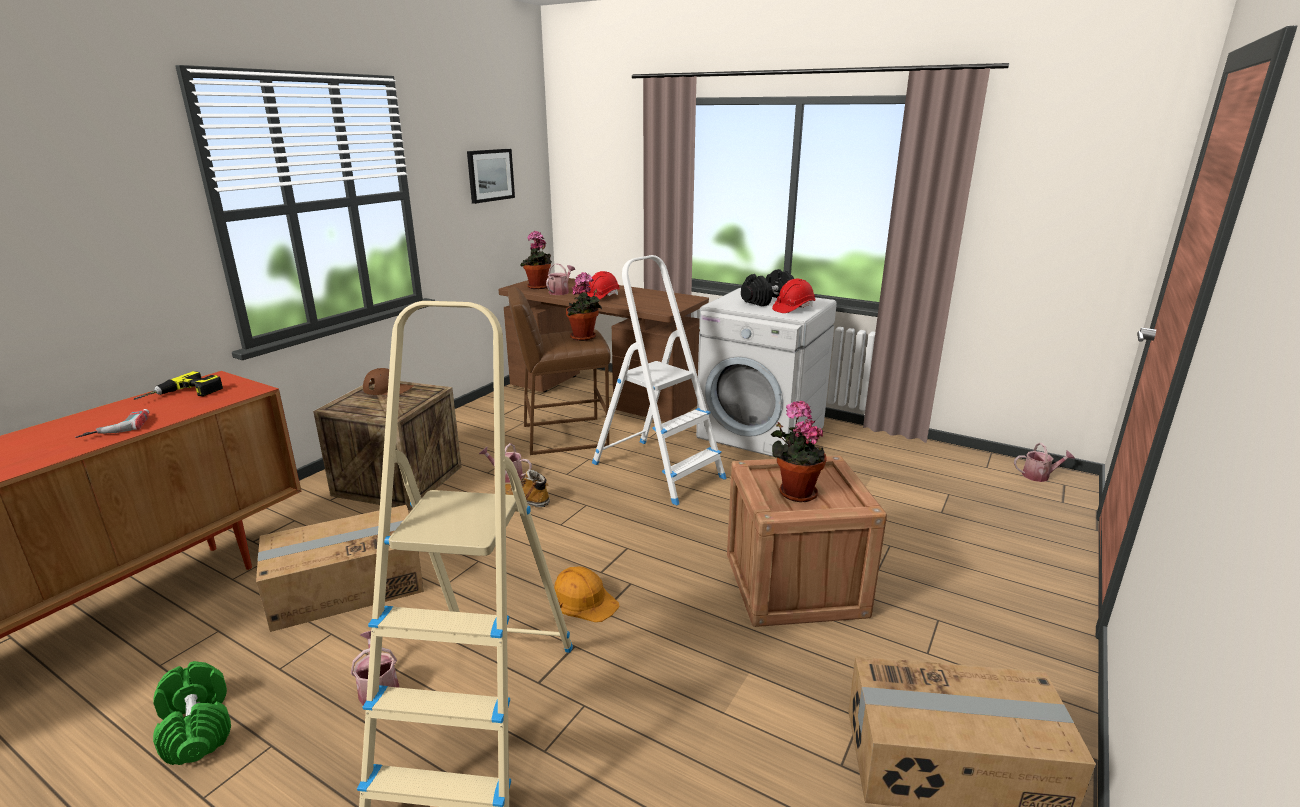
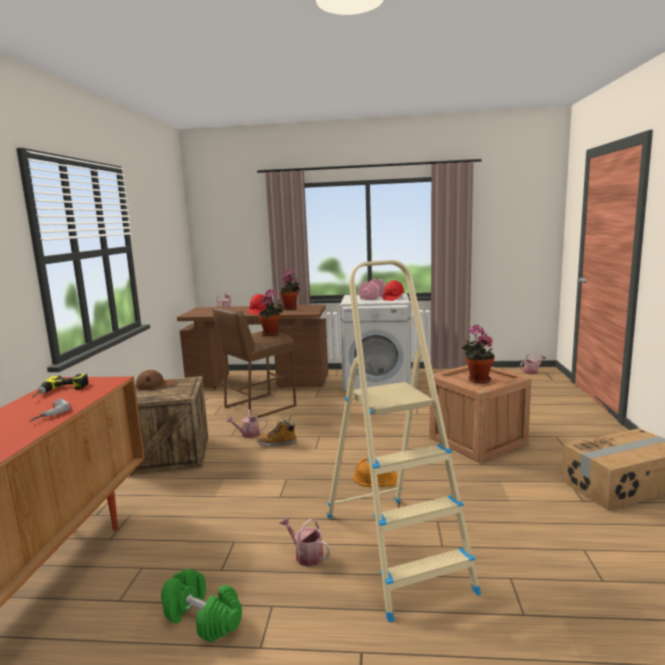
camera: 25 degrees left, 10 degrees down
cardboard box [256,505,424,632] -> none
picture [467,149,515,204] -> none
potted plant [520,231,552,289] -> potted plant moved to [279,269,300,310]
white step ladder [592,255,726,505] -> none
black dumbbell [741,269,794,306] -> pink dumbbell [359,279,386,300]

